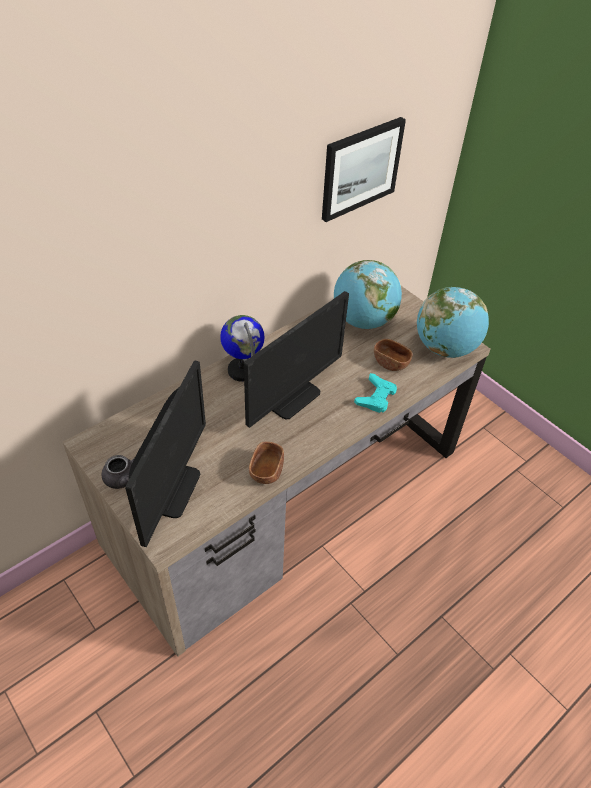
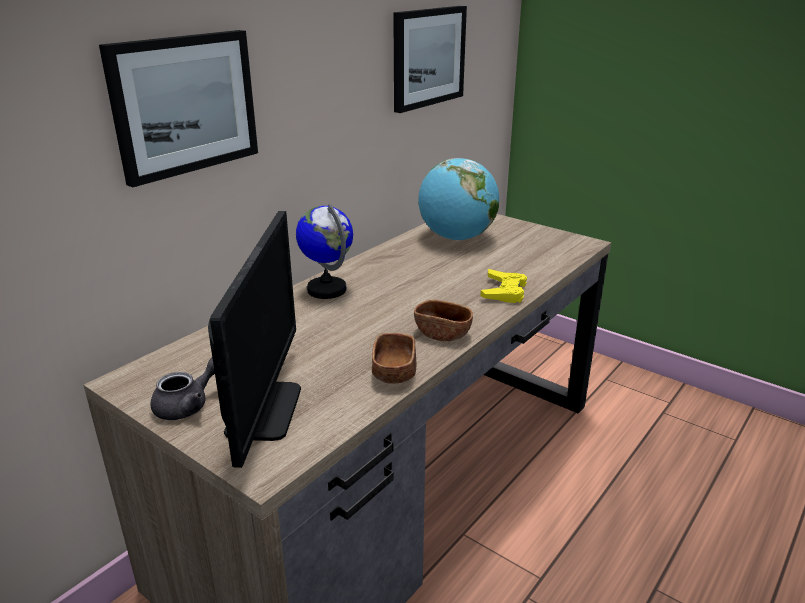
camera: 10 degrees left, 20 degrees down
monitor [244,291,349,428] -> none
turquoise game controller [354,373,397,413] -> yellow game controller [481,269,527,303]
brown bowl [374,339,413,371] -> brown bowl moved to [414,300,473,341]
globe [417,287,489,358] -> none
none -> picture [99,30,258,187]

